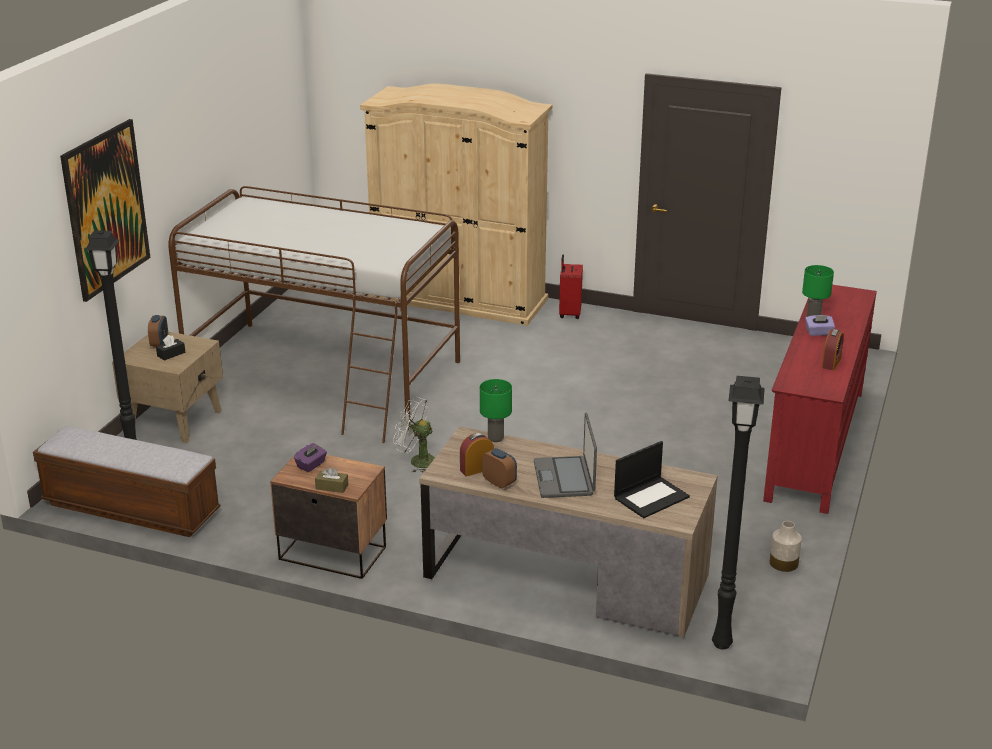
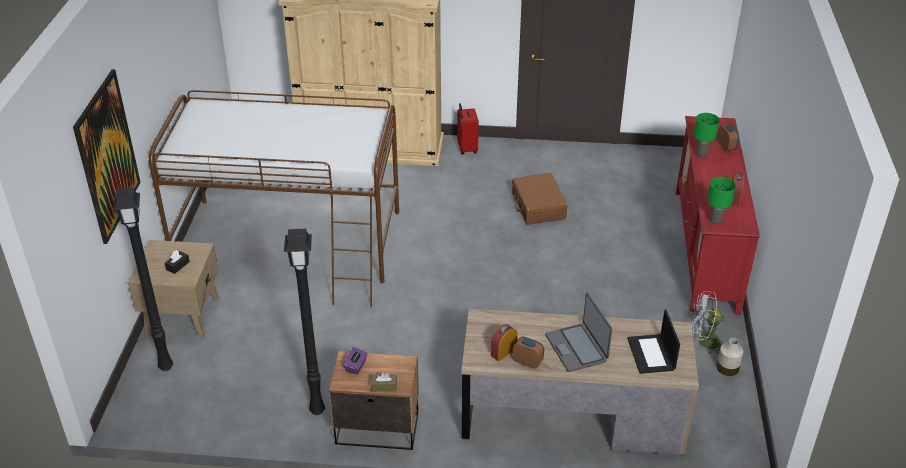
camera: 15 degrees left, 10 degrees up
bench [33,426,220,537] -> none
alarm clock [148,315,168,347] -> alarm clock moved to [718,125,739,151]
white fan [393,396,435,473] -> white fan moved to [691,291,724,354]
green table lamp [480,379,512,442] -> green table lamp moved to [707,177,736,224]
laptop [614,441,690,518] -> laptop turned 135 degrees clockwise [627,310,680,374]
black floor lamp [712,376,764,649] -> black floor lamp moved to [284,229,325,415]
purple tissue box [805,315,835,336] -> none
none -> brown suitcase [512,173,568,225]

